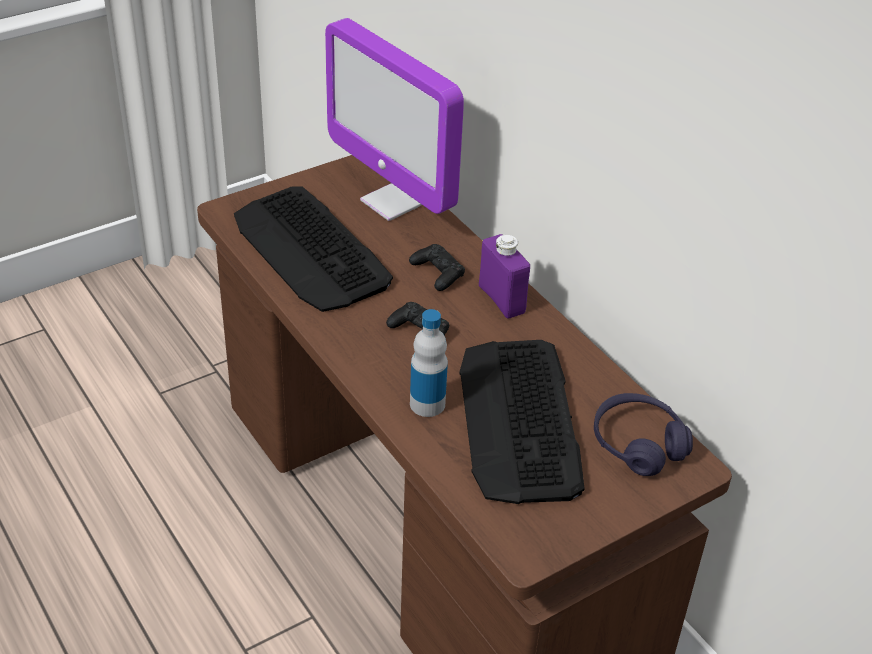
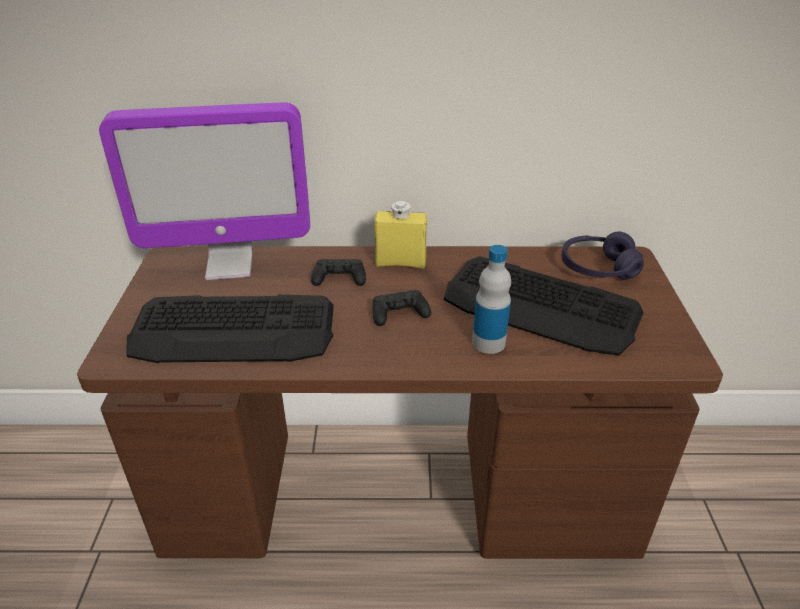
camera: 55 degrees left, 5 degrees down
purple bottle [479,234,530,319] -> yellow bottle [374,201,427,269]

